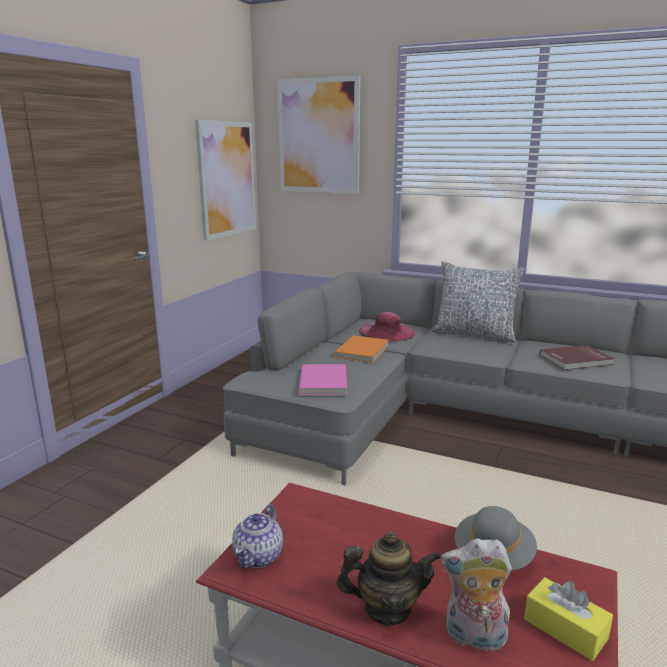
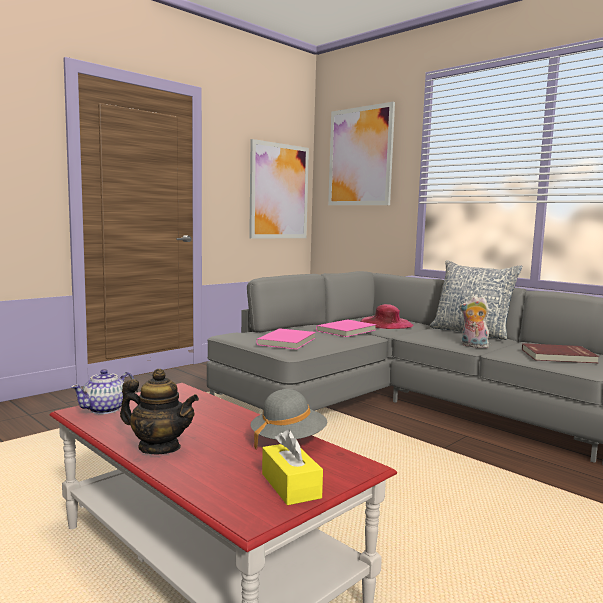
camera: 20 degrees right, 10 degrees down
orange book [334,335,389,363] -> pink book [316,319,376,337]
plush toy [441,538,512,656] -> plush toy moved to [460,296,490,348]

